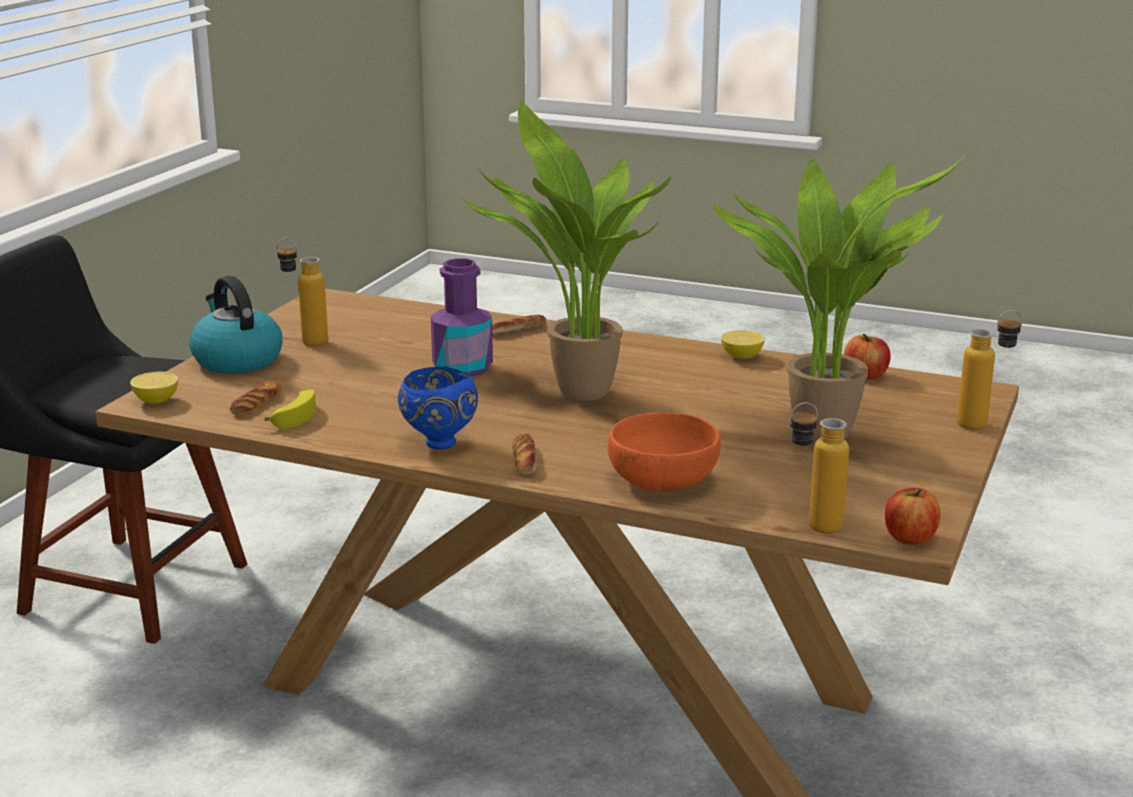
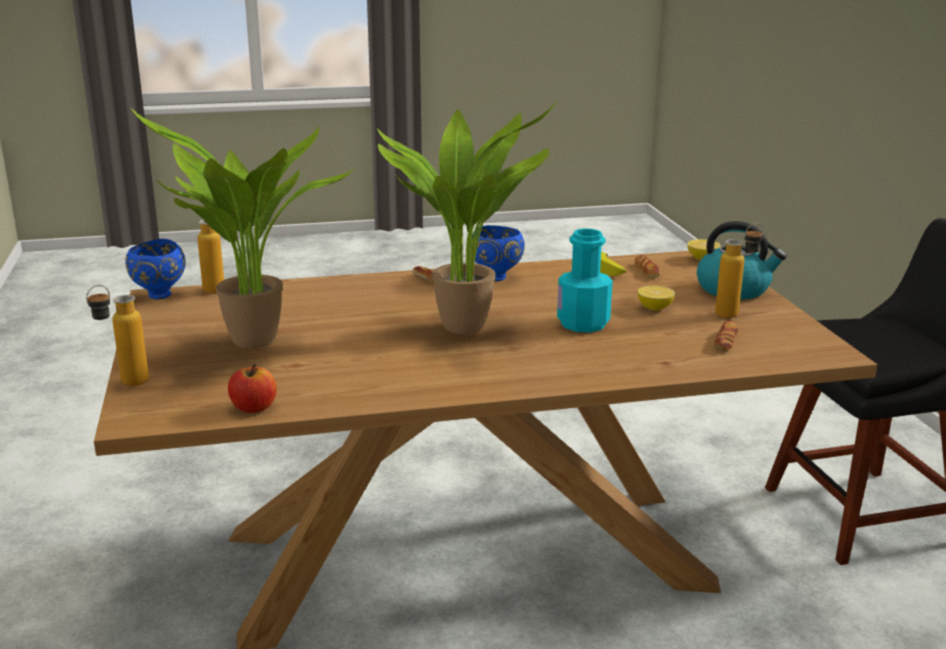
camera: 145 degrees right, 0 degrees up
purple bottle [431,258,493,377] -> turquoise bottle [557,228,613,333]
bread [492,314,546,335] -> bread moved to [714,321,738,351]
orange bowl [608,413,721,491] -> none
lemon [721,330,765,359] -> lemon moved to [638,286,675,311]
apple [885,488,940,545] -> blue bowl [125,239,186,299]

